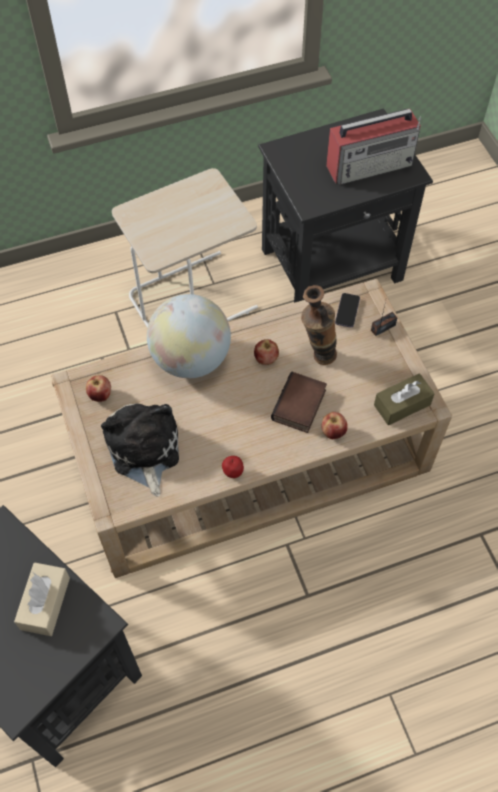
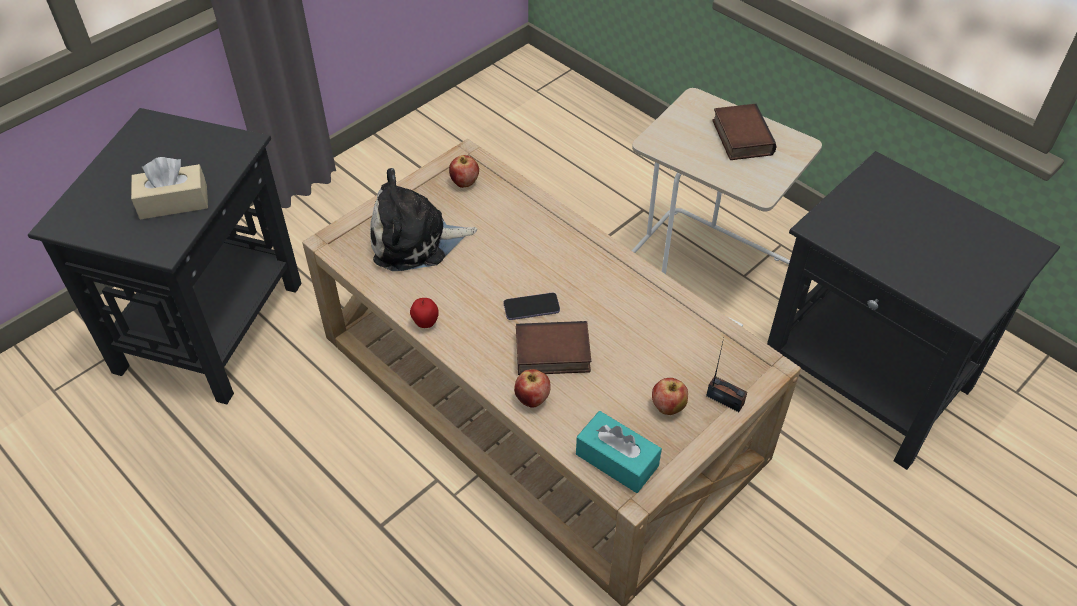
camera: 65 degrees right, 10 degrees down
plush toy [101,403,179,497] -> plush toy turned 150 degrees counterclockwise [370,168,477,271]
globe [147,294,231,378] -> none
apple [254,339,279,365] -> apple moved to [652,378,688,415]
vase [301,285,337,365] -> none
radio [326,109,421,185] -> none
phone [335,293,360,328] -> phone moved to [504,293,560,320]
brown tissue box [374,373,435,425] -> turquoise tissue box [576,411,662,493]
none -> book [712,104,776,160]

